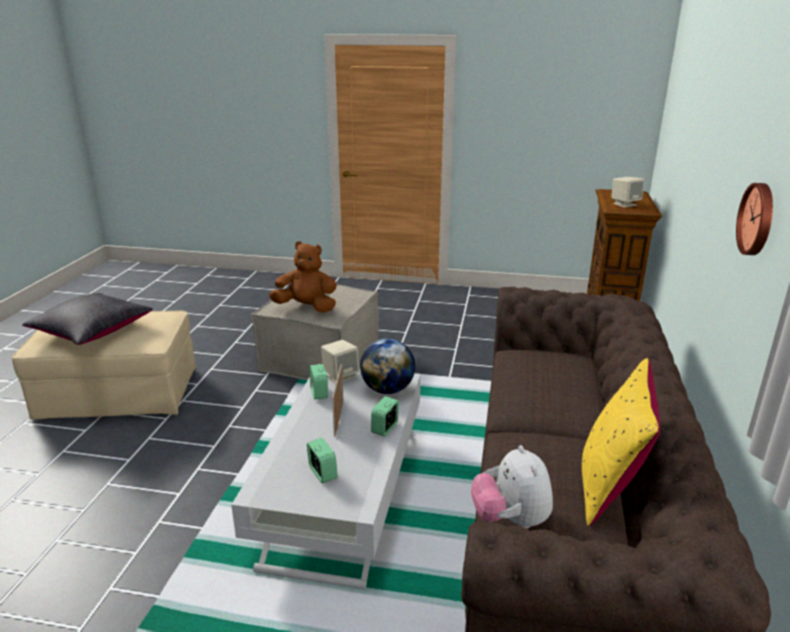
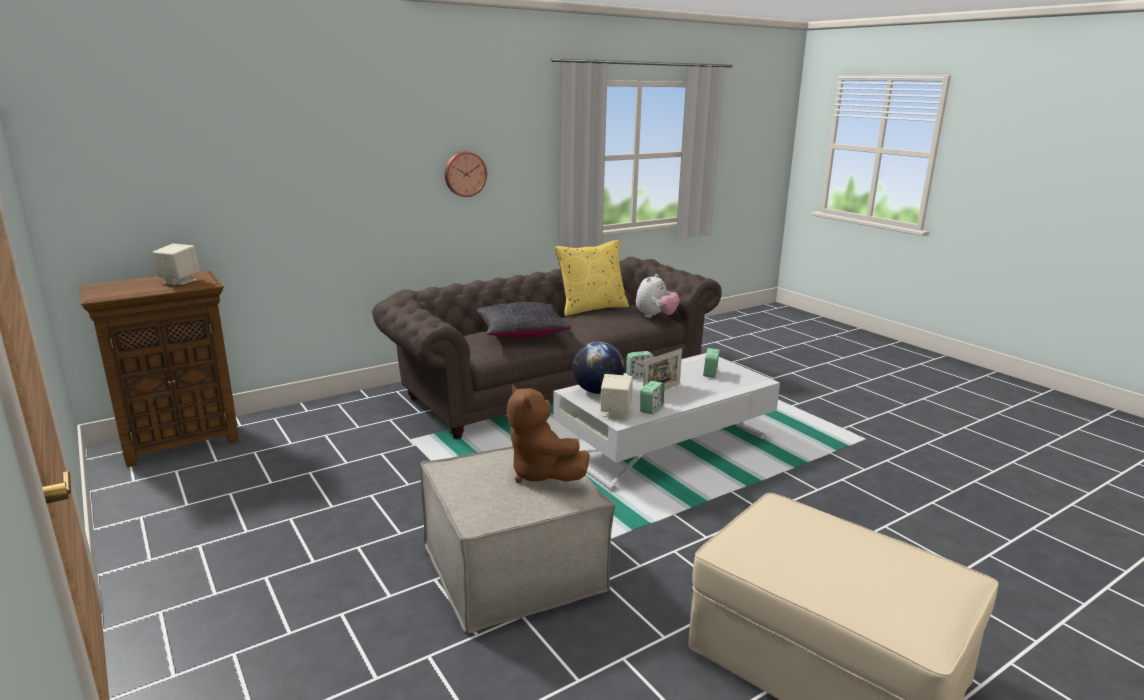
camera: 135 degrees left, 5 degrees down
black pillow [22,293,153,345] -> black pillow moved to [476,302,572,339]

